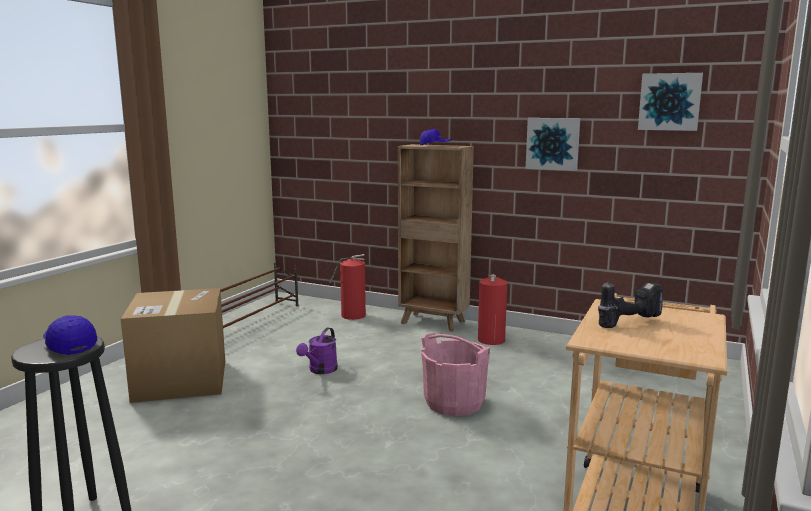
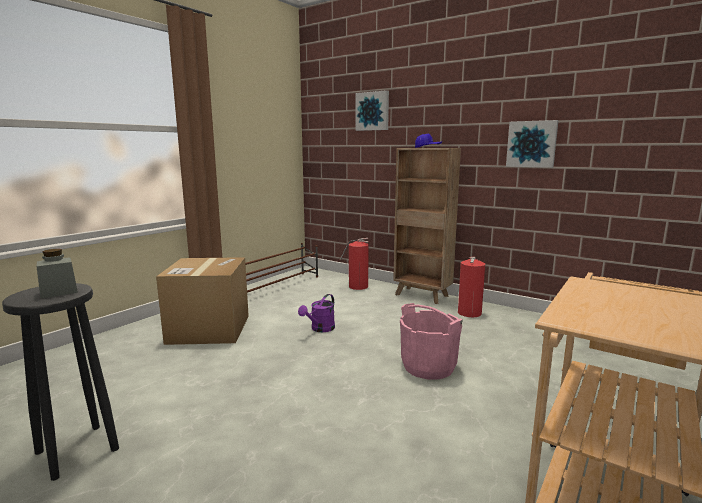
camera: 10 degrees right, 0 degrees up
blue cap [43,315,97,355] -> grey jar [36,249,78,299]
power drill [598,282,663,328] -> none
picture [638,73,703,131] -> picture moved to [355,90,389,131]

